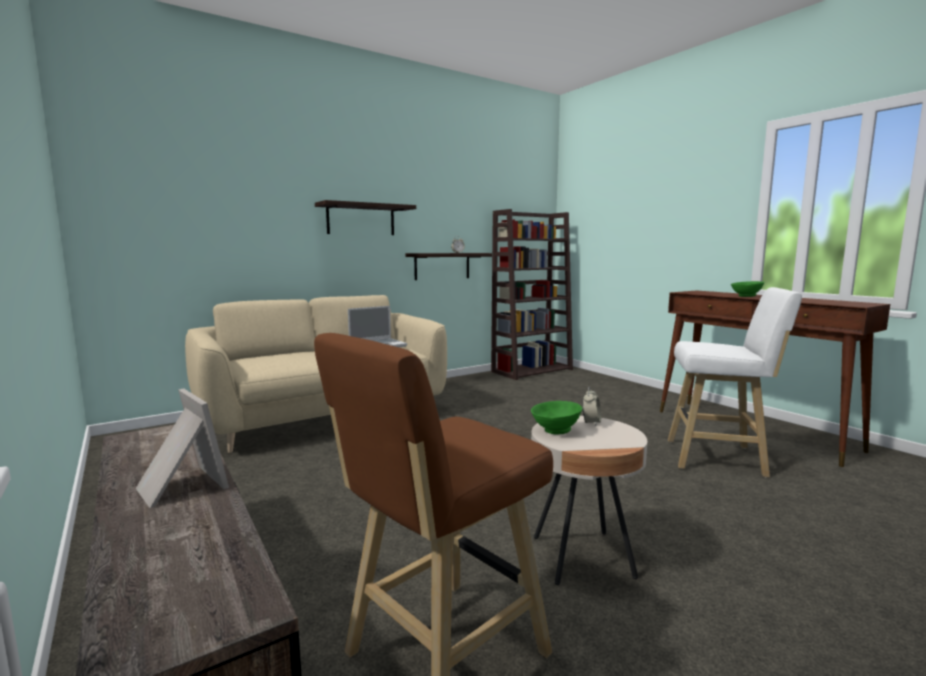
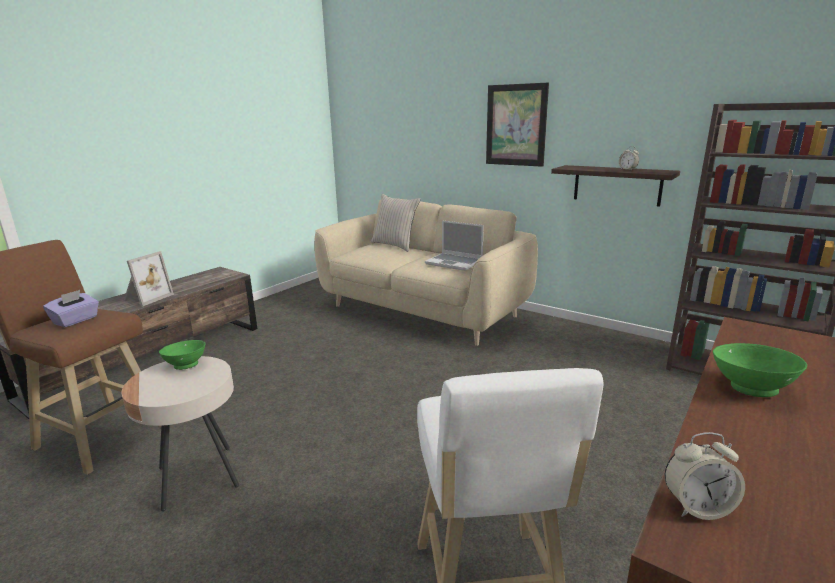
camera: 70 degrees right, 10 degrees up
shelf [315,200,416,235] -> picture [486,83,549,167]
alarm clock [582,387,601,426] -> alarm clock moved to [665,432,745,520]
none -> purple tissue box [43,290,99,327]
none -> beige pillow [371,194,420,252]

